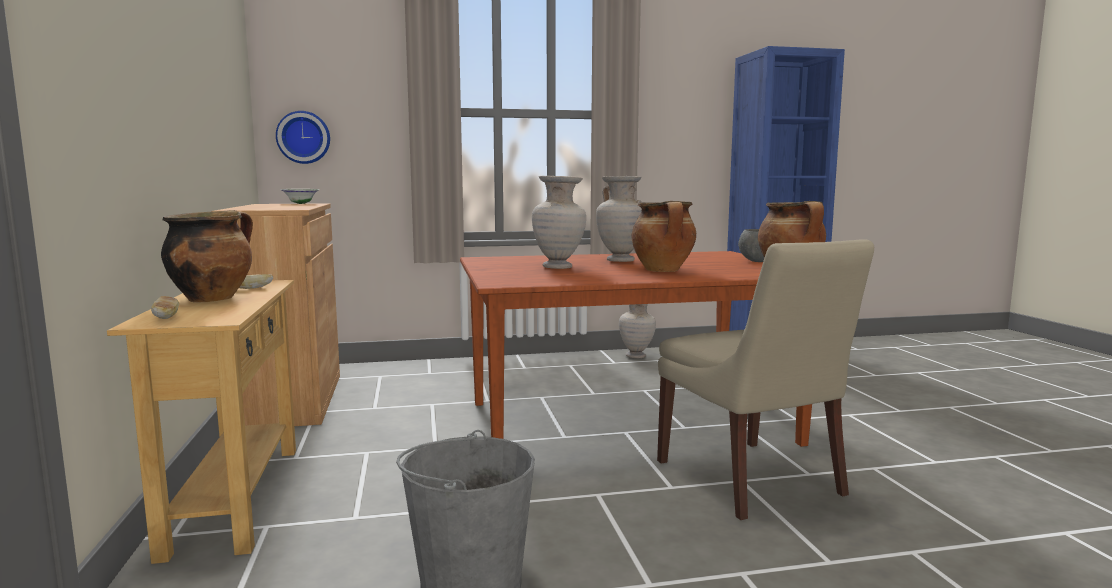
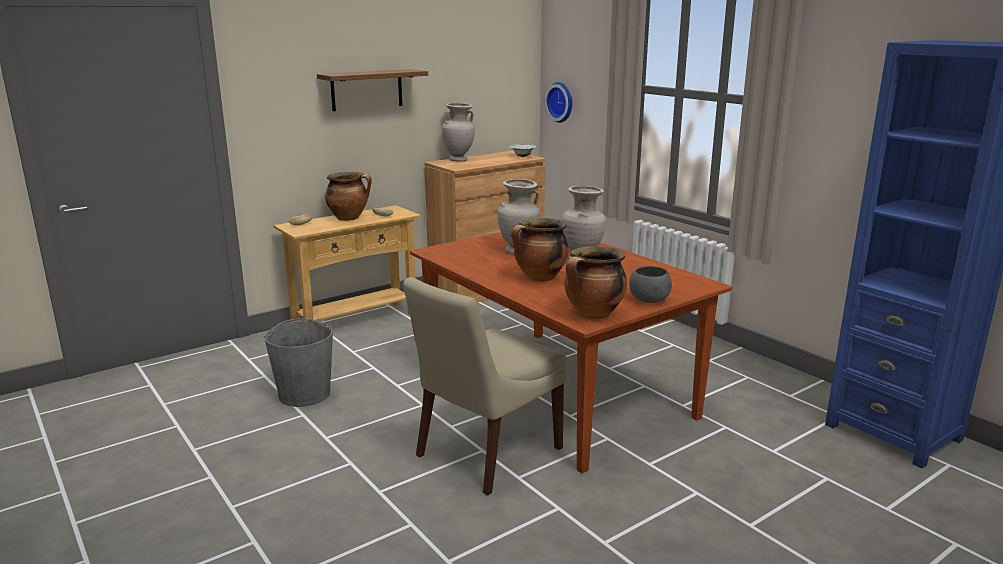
camera: 65 degrees right, 10 degrees up
beige vase [619,304,656,358] -> beige vase moved to [442,103,475,161]
none -> brown shelf [317,69,428,111]

